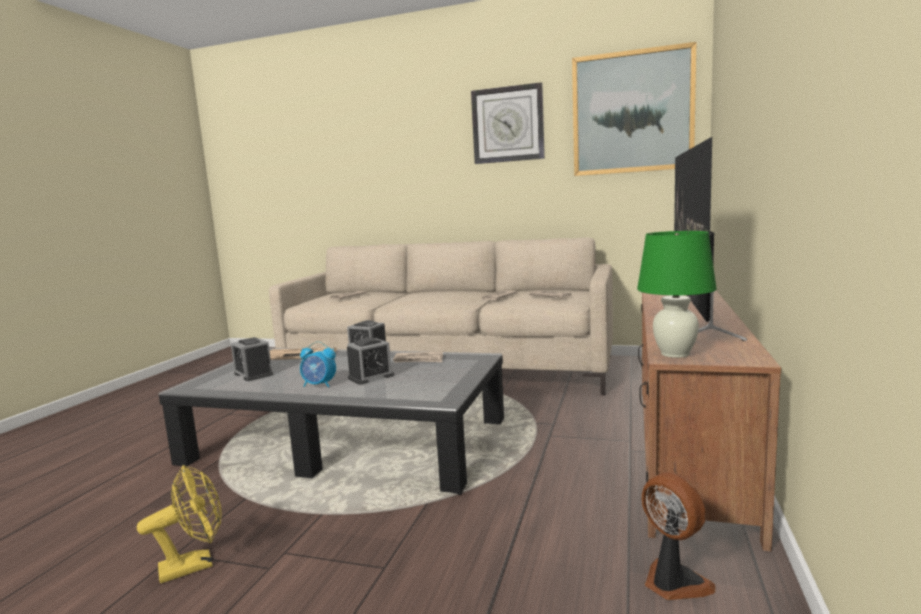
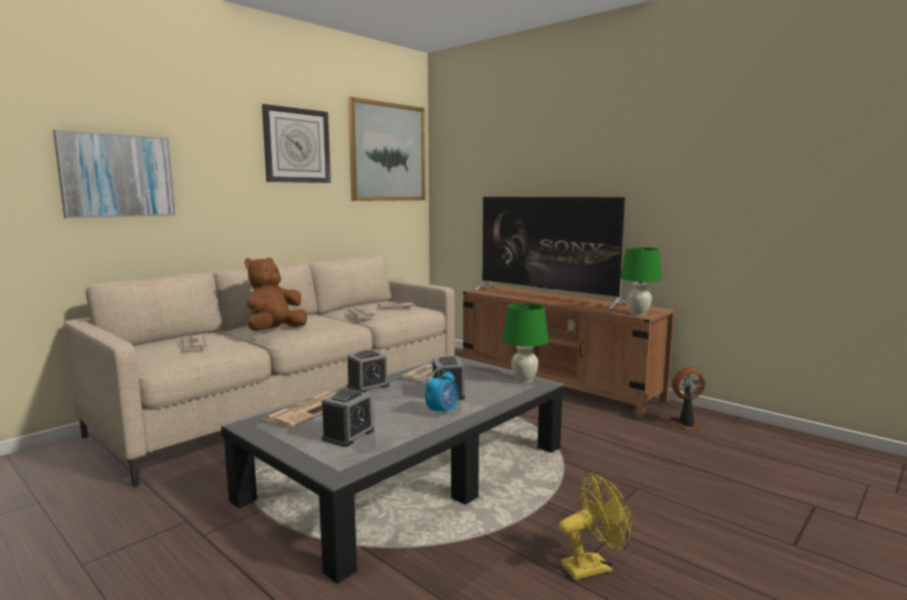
camera: 65 degrees left, 0 degrees up
yellow fan [137,465,222,583] -> yellow fan turned 75 degrees clockwise [559,473,631,580]
alarm clock [231,337,273,381] -> alarm clock turned 45 degrees counterclockwise [322,389,374,447]
none -> picture [53,130,176,218]
none -> brown plush toy [245,257,307,331]
none -> green table lamp [502,303,549,383]

